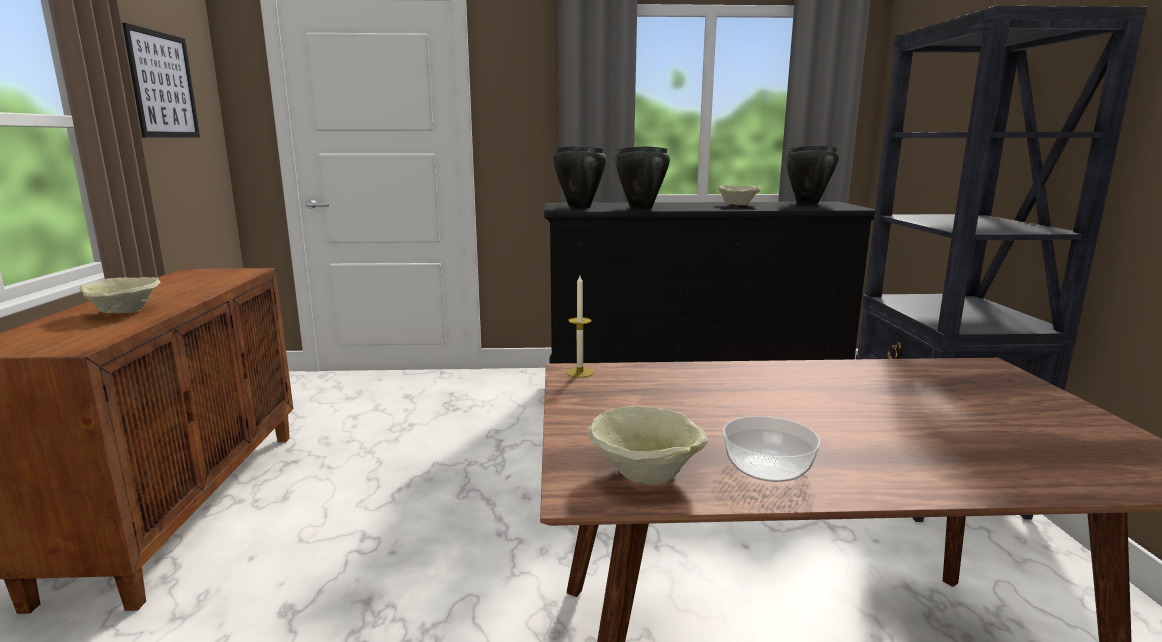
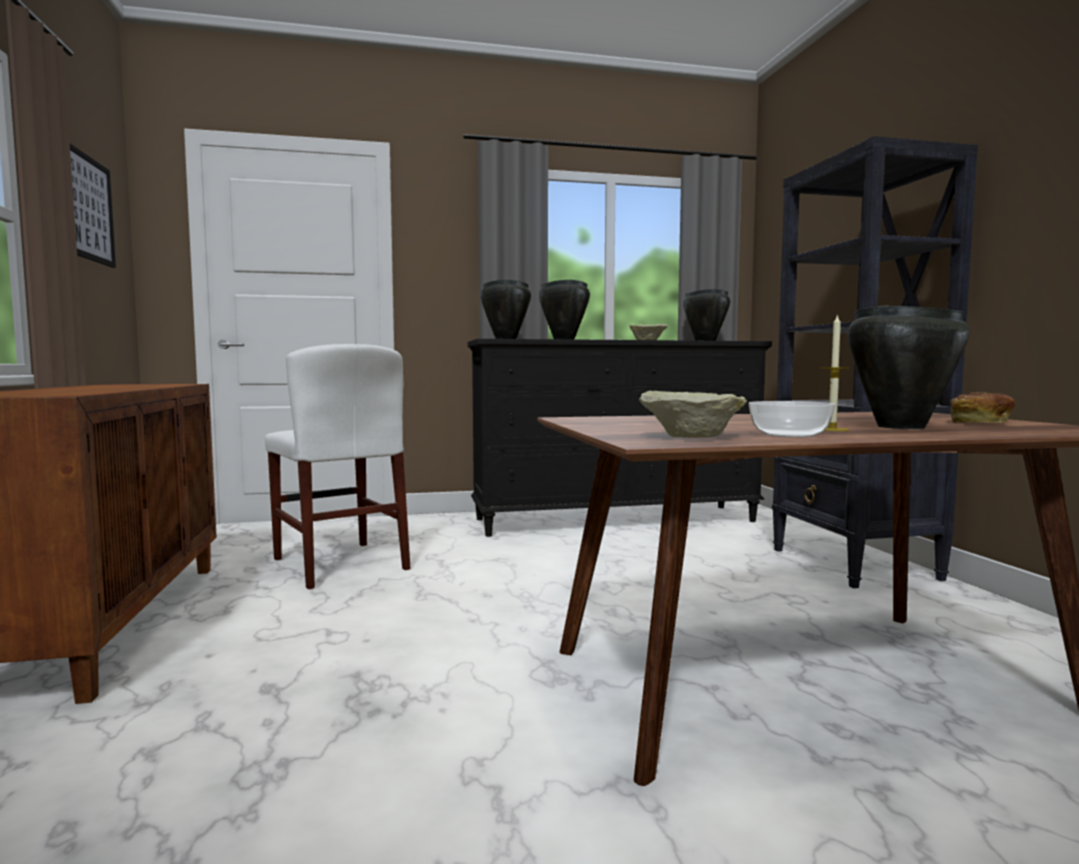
camera: 10 degrees left, 10 degrees down
beige bowl [80,277,161,314] -> none
candle [567,276,593,378] -> candle moved to [821,314,850,431]
none -> white chair [265,344,411,589]
none -> black cooking pot [848,305,970,429]
none -> bread [950,392,1015,423]

